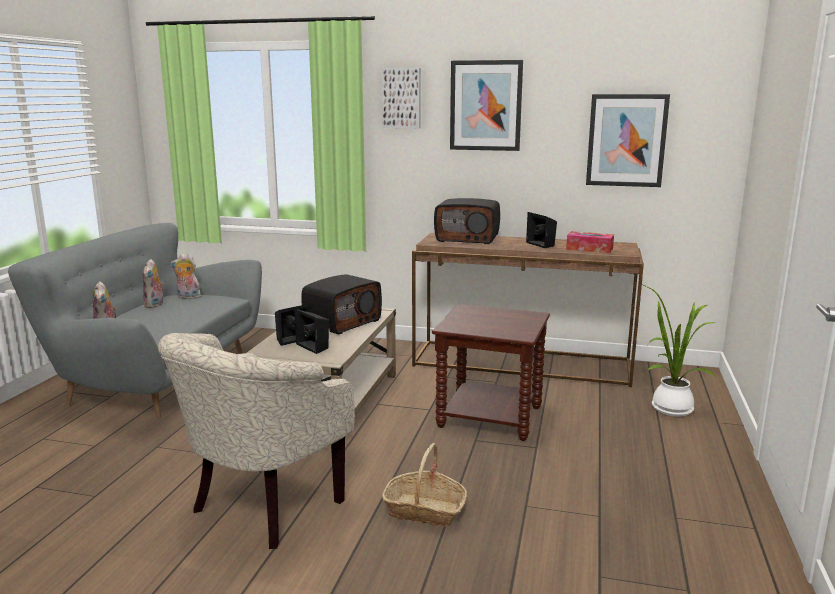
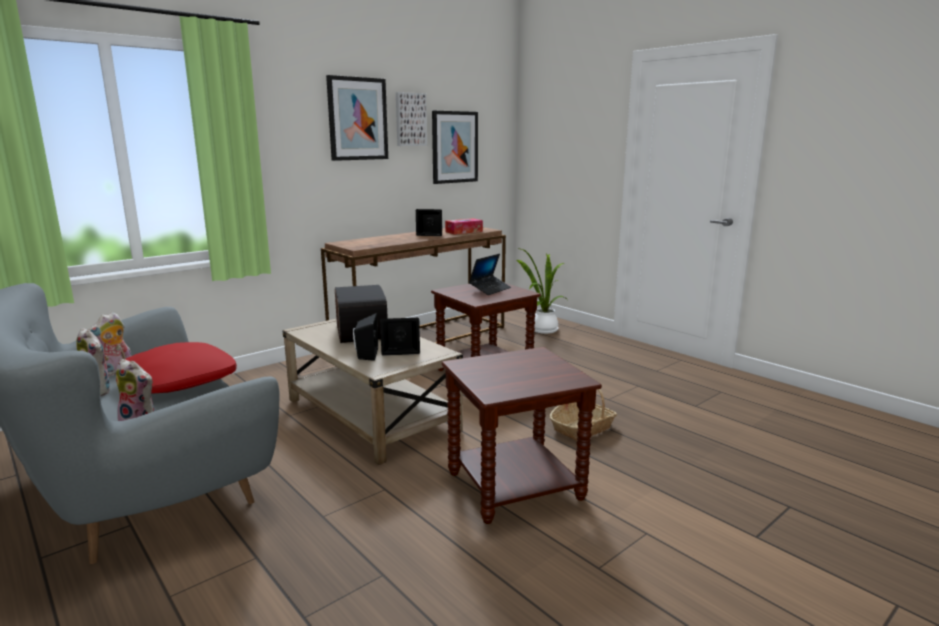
camera: 55 degrees left, 0 degrees up
beige armchair [158,333,355,549] -> brown side table [442,347,602,524]
picture [382,68,421,128] -> picture moved to [396,92,427,146]
radio [434,198,500,244] -> none
none -> red pillow [125,342,237,394]
none -> laptop [469,254,511,295]

